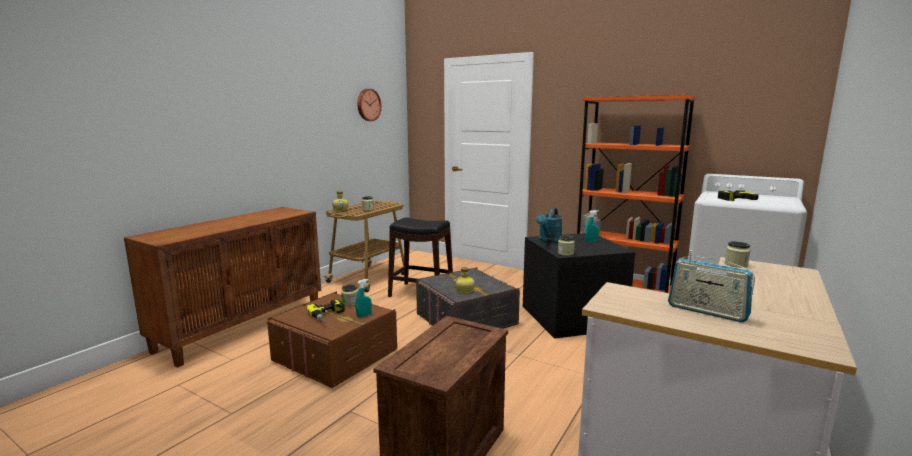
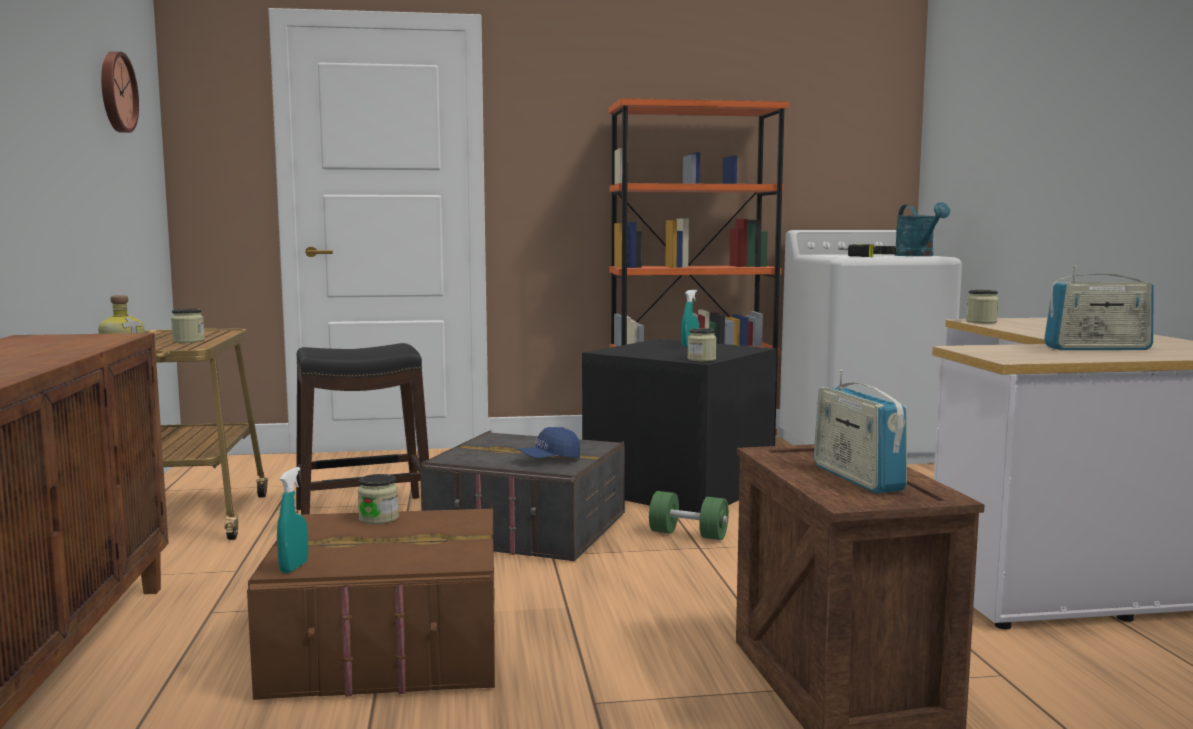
camera: 40 degrees left, 5 degrees down
power drill [307,299,345,323] -> none
turquoise spray bottle [356,279,372,318] -> turquoise spray bottle moved to [277,467,308,573]
bottle [455,267,475,294] -> blue cap [517,427,580,458]
turquoise watering can [536,208,563,244] -> turquoise watering can moved to [895,202,950,256]
none -> green dumbbell [649,491,729,540]
none -> radio [814,370,907,494]

